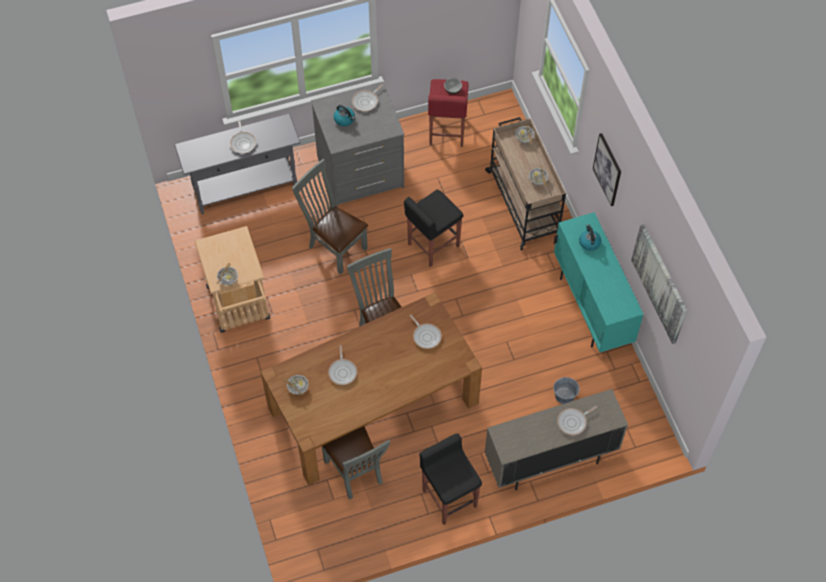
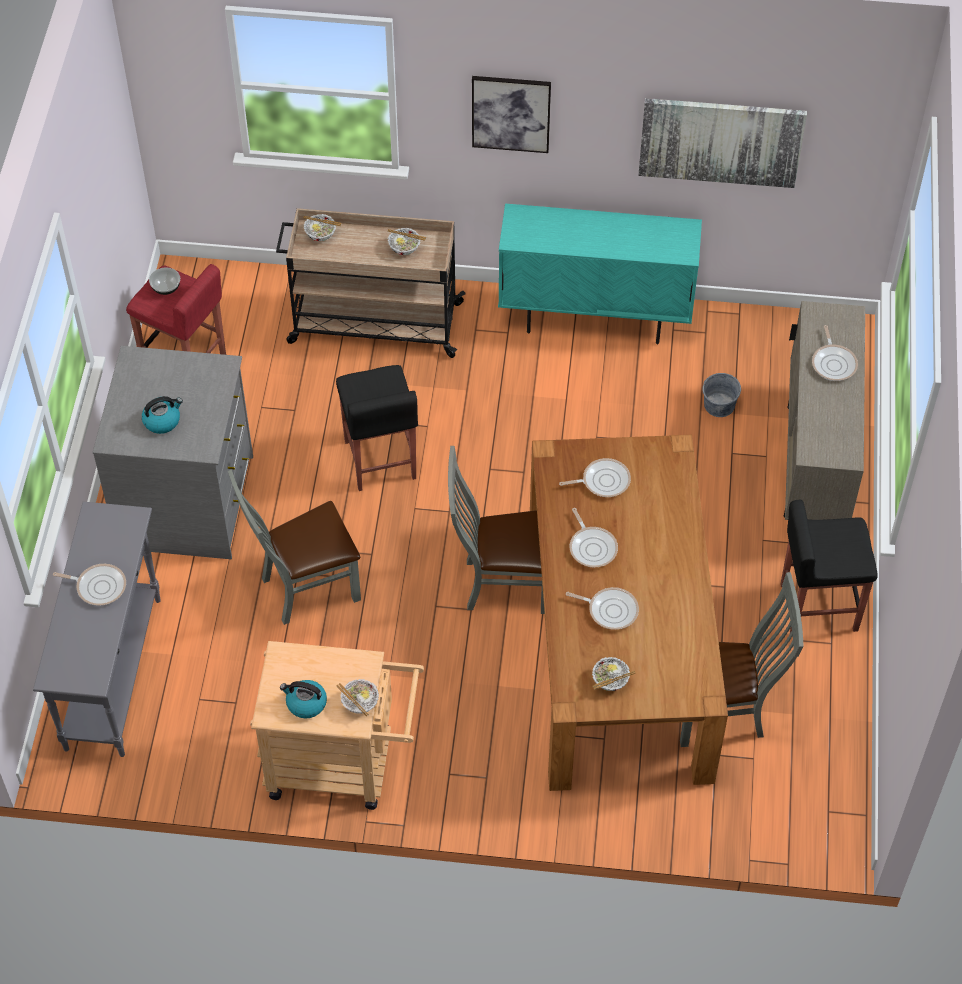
camera: 65 degrees left, 5 degrees down
frying pan [352,84,384,112] -> frying pan moved to [569,508,618,567]
kettle [579,224,601,251] -> kettle moved to [280,680,327,719]

